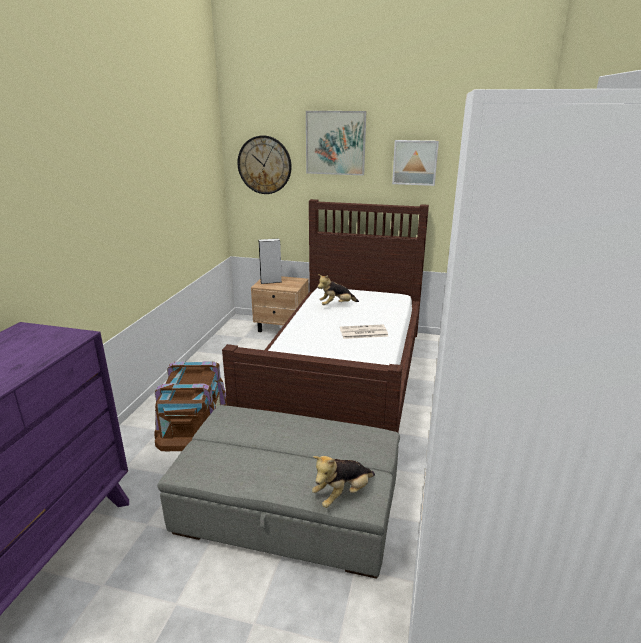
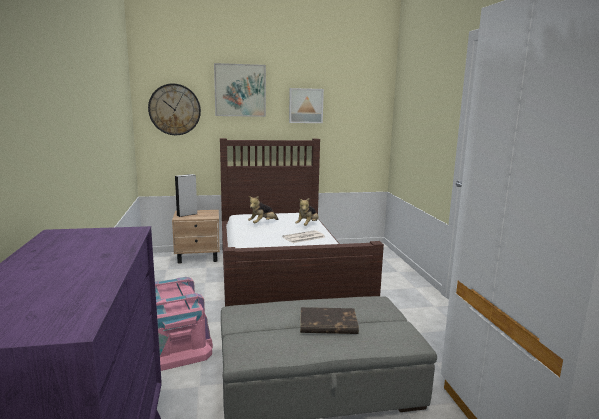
camera: 25 degrees left, 10 degrees down
brown storage box [154,361,227,451] -> pink storage box [155,277,213,371]
plush toy [312,456,375,508] -> plush toy moved to [295,198,318,226]
none -> brown book [300,307,359,334]

